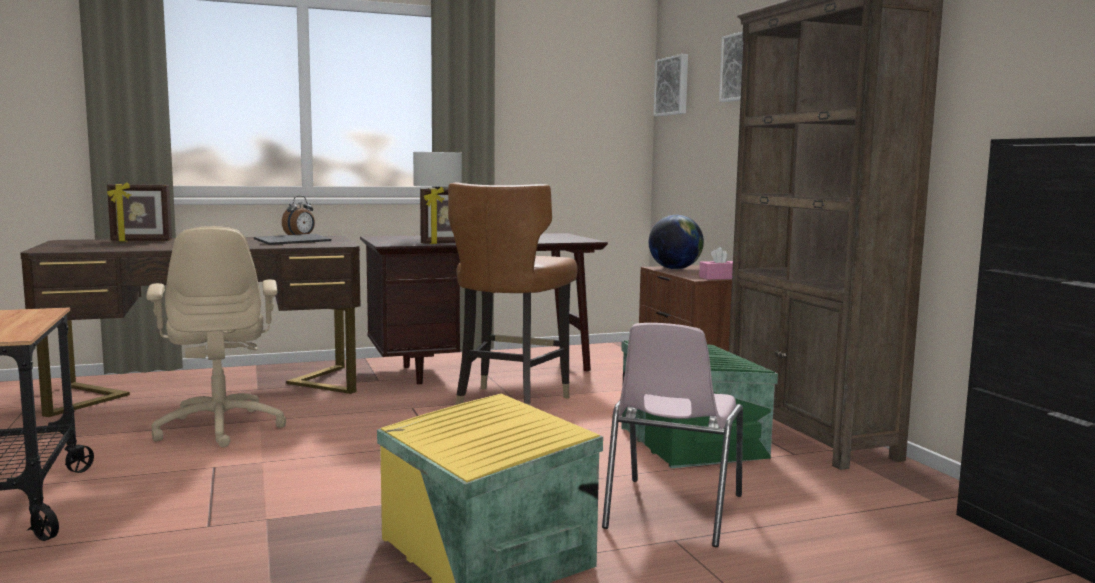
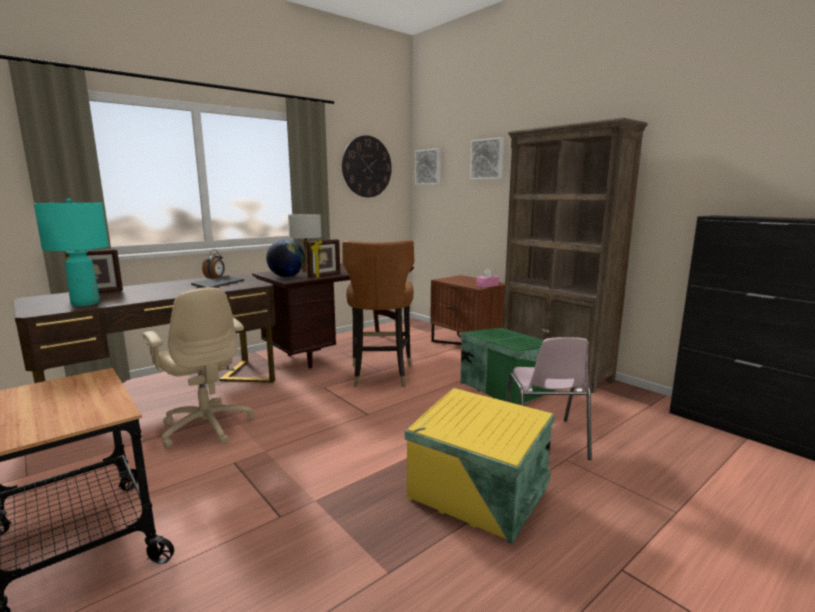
camera: 20 degrees left, 5 degrees up
globe [649,215,704,269] -> globe moved to [266,239,305,277]
none -> turquoise table lamp [34,199,109,306]
none -> wall clock [342,135,392,197]

